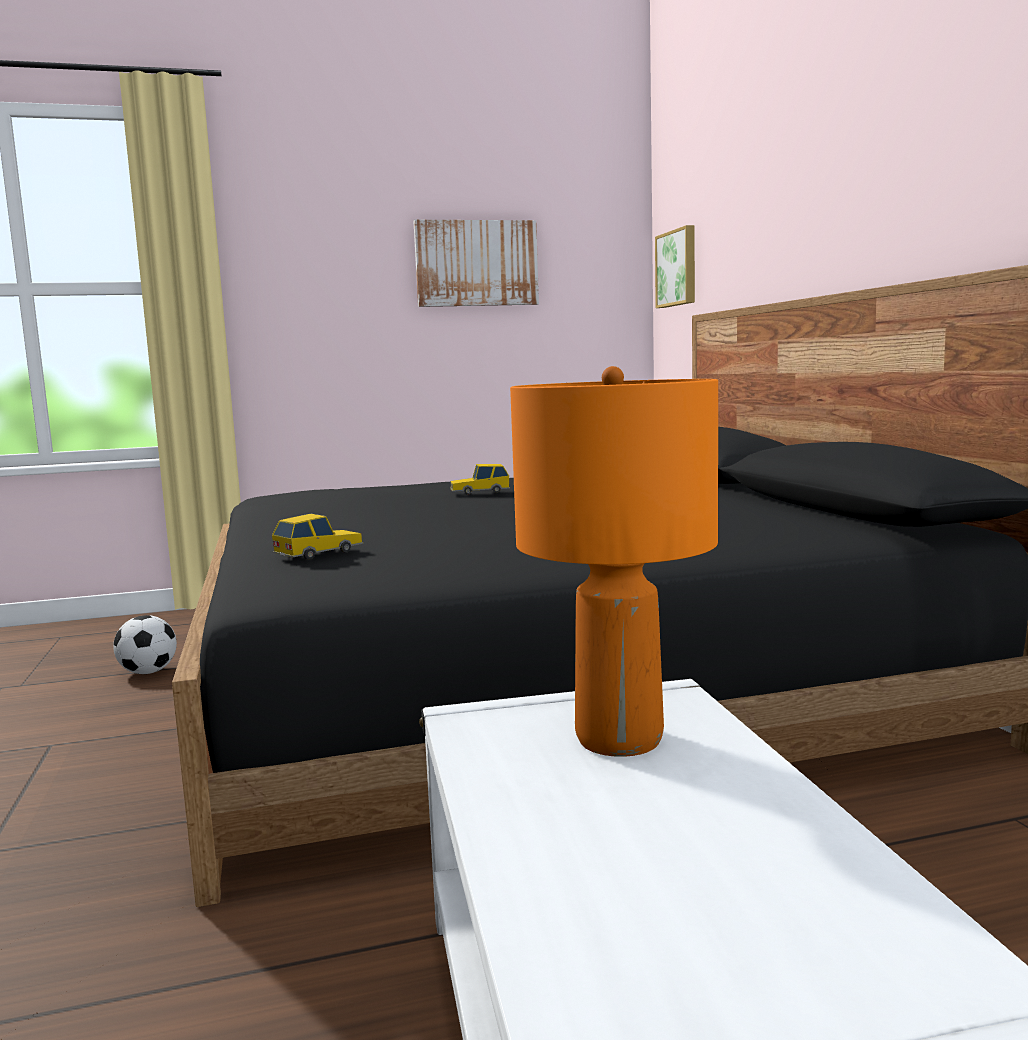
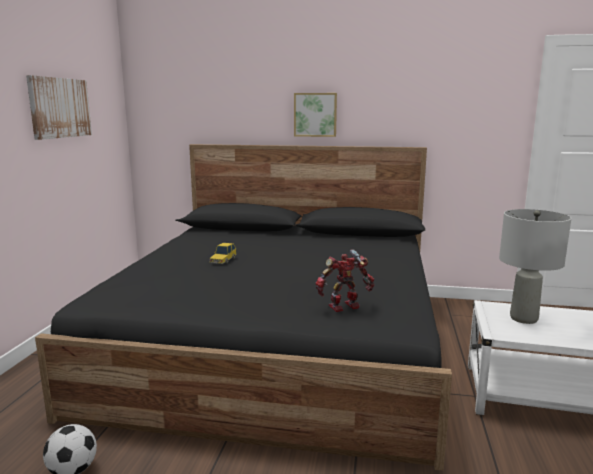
camera: 65 degrees left, 5 degrees up
toy car [272,514,363,560] -> toy robot [316,250,374,312]
orange table lamp [510,366,718,757] -> grey table lamp [499,209,571,324]
picture [655,225,695,308] -> picture moved to [294,93,337,137]

